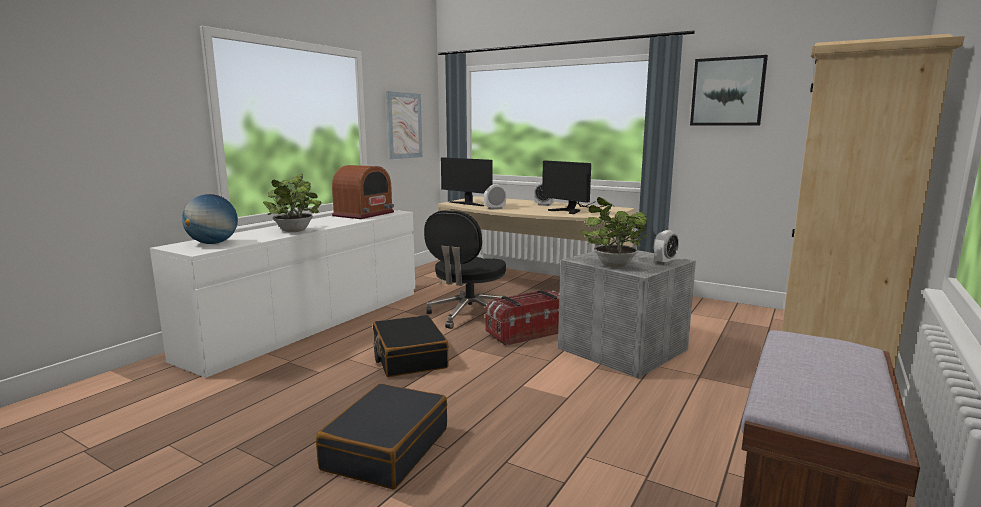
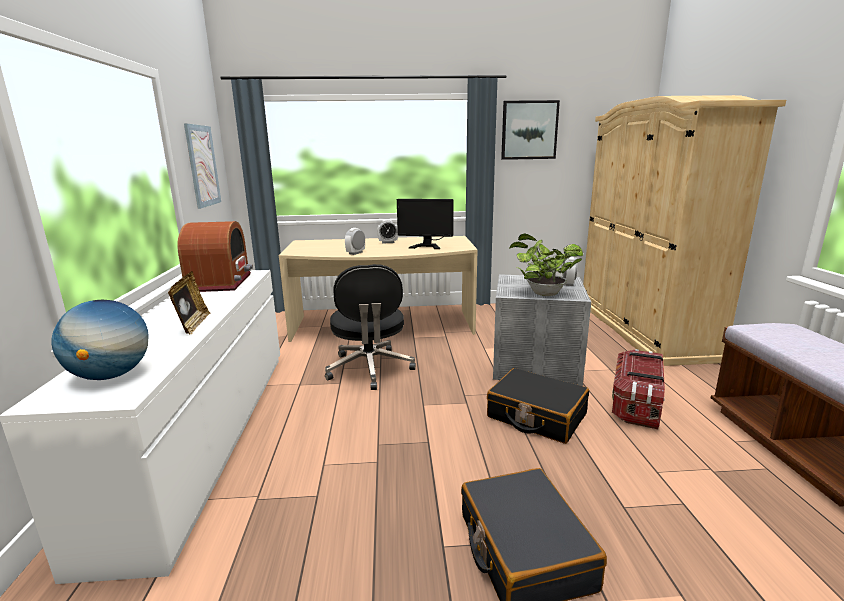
camera: 35 degrees left, 5 degrees up
potted plant [263,173,323,232] -> picture frame [168,271,210,335]
black suitcase [373,315,449,377] -> black suitcase moved to [487,368,589,444]
monitor [441,157,493,206] -> none
storage box [485,290,559,346] -> storage box moved to [612,349,665,429]

